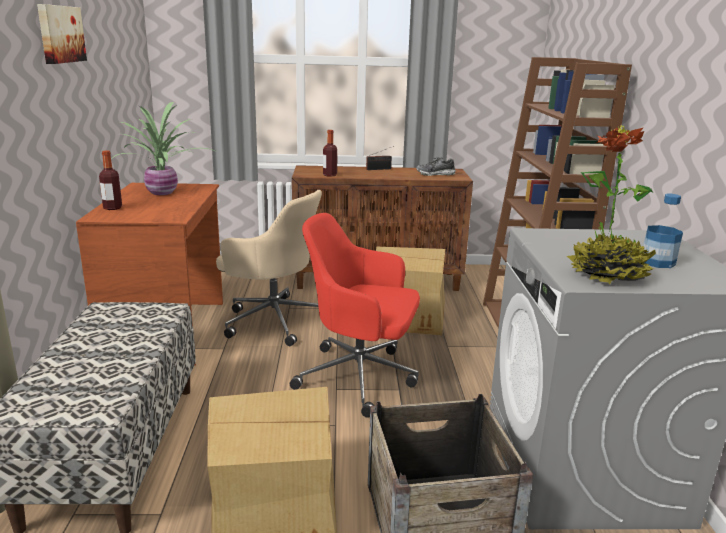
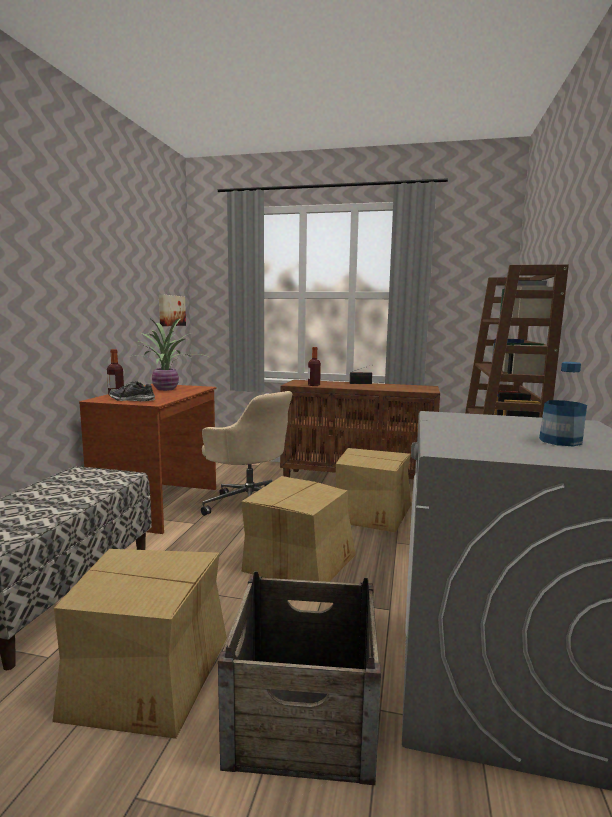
camera: 15 degrees right, 10 degrees down
picture [37,4,87,64] -> picture moved to [159,294,186,326]
red office chair [290,213,420,418] -> cardboard box [241,476,356,582]
shoe [416,157,456,176] -> shoe moved to [109,381,155,402]
potted plant [567,125,656,285] -> none

